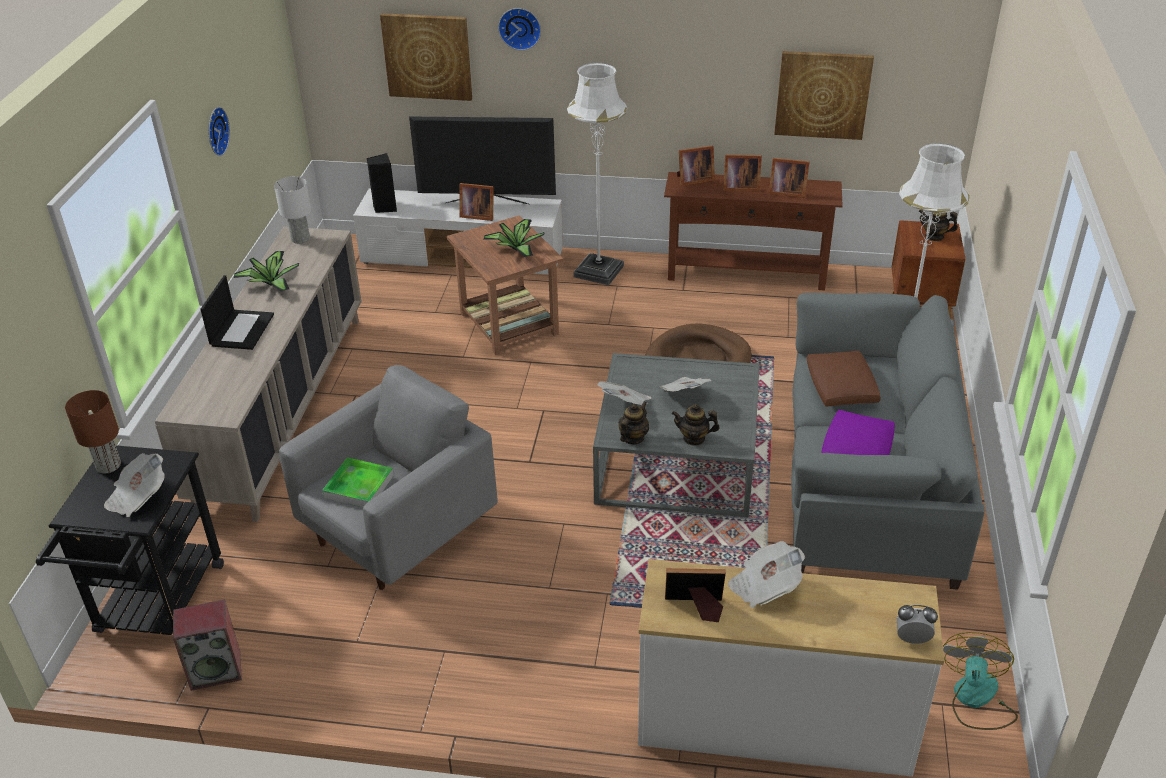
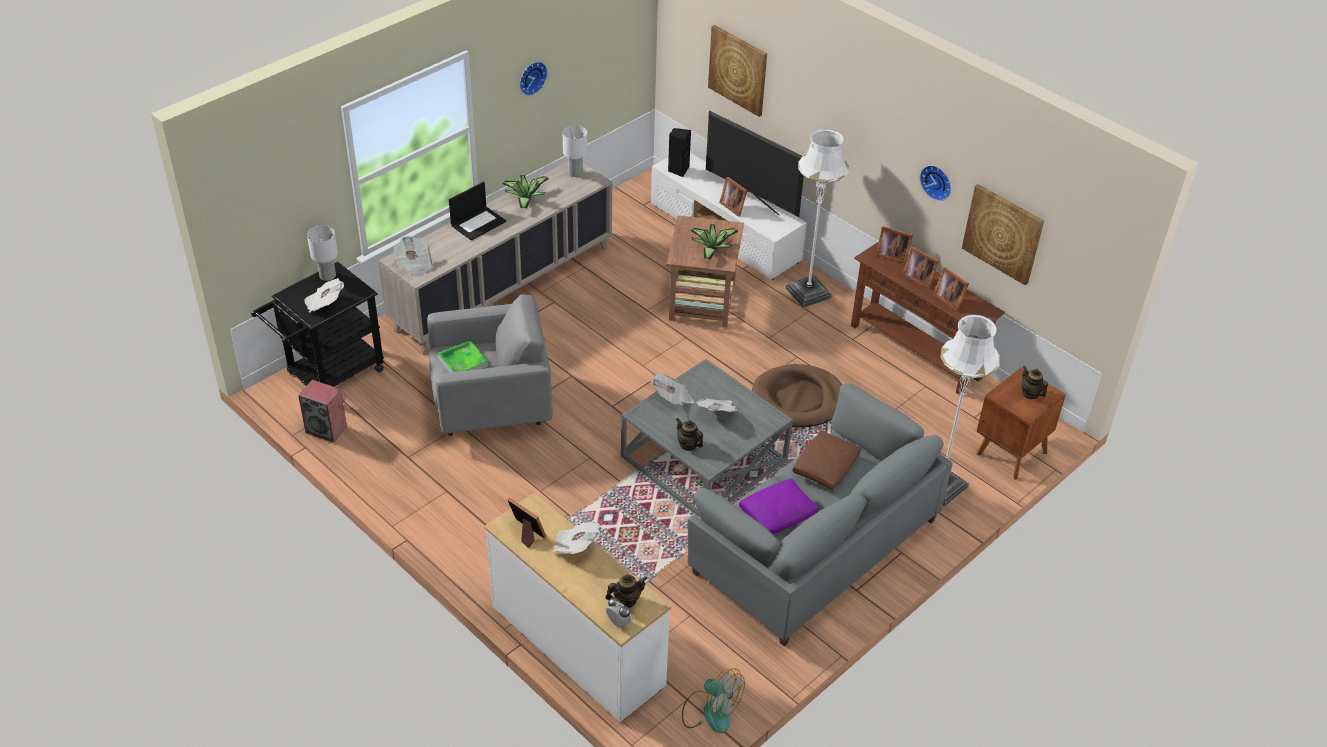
camera: 35 degrees right, 5 degrees up
brown table lamp [65,390,121,473] -> white table lamp [307,225,338,281]
wall clock [498,8,541,50] -> wall clock moved to [920,165,951,201]
teapot [619,401,649,445] -> teapot moved to [606,574,648,608]
fan [943,632,1018,730] -> fan turned 75 degrees clockwise [682,668,745,733]
none -> newspaper [394,236,433,279]

